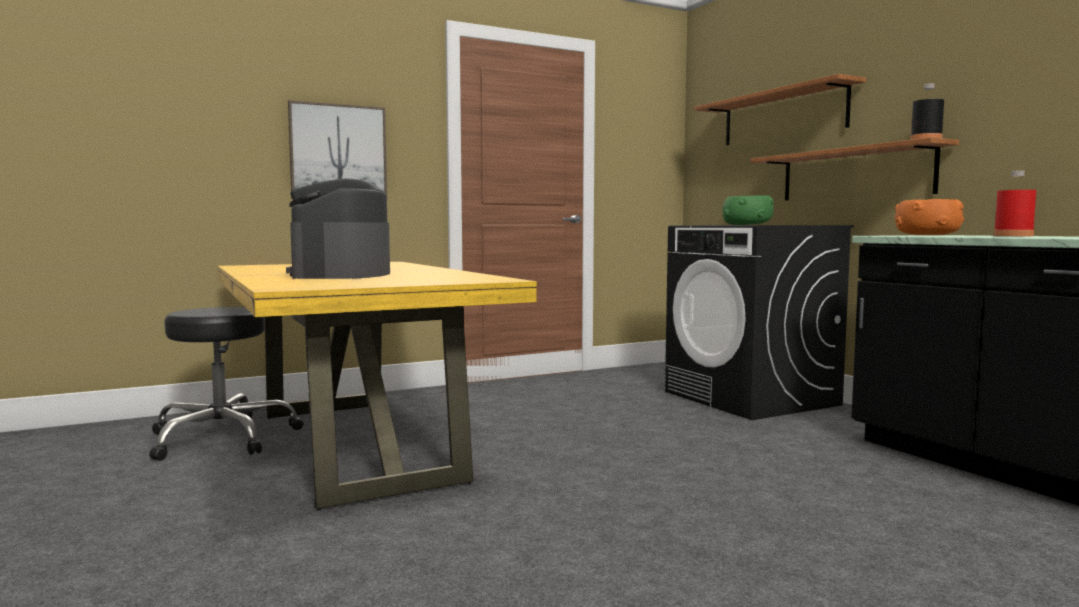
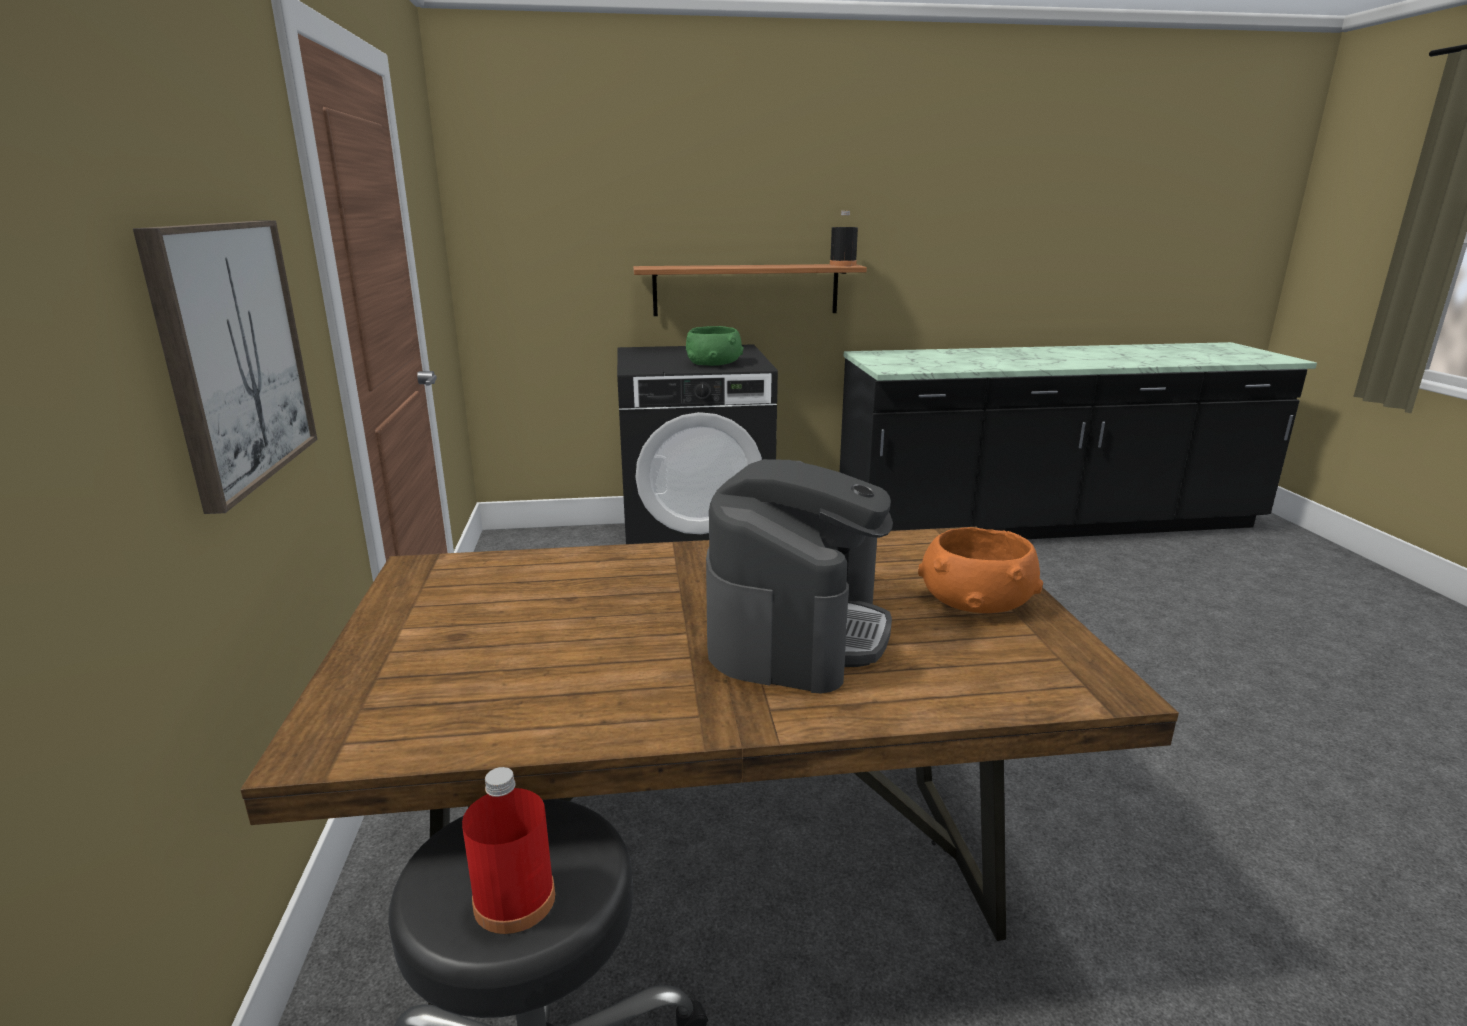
camera: 70 degrees left, 15 degrees up
yellow dining table [218,262,537,510] -> brown dining table [240,527,1179,1005]
coffee machine [286,178,390,279] -> coffee machine turned 90 degrees counterclockwise [706,459,893,693]
shelf [694,74,866,145] -> none
orange bowl [895,199,964,235] -> orange bowl moved to [918,527,1043,613]
red bottle [994,170,1036,236] -> red bottle moved to [462,767,555,934]

